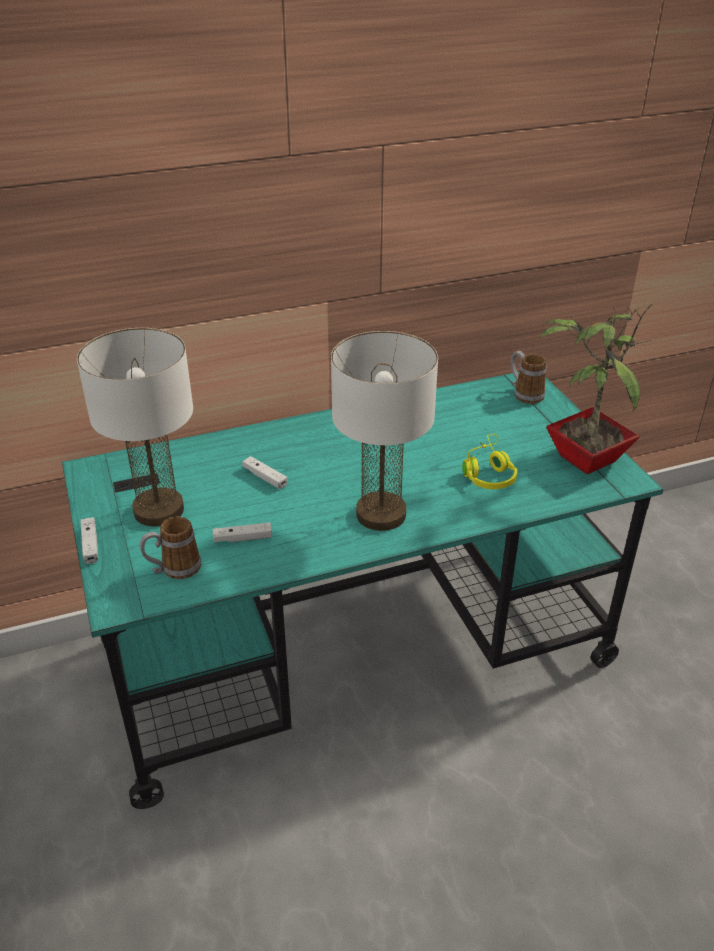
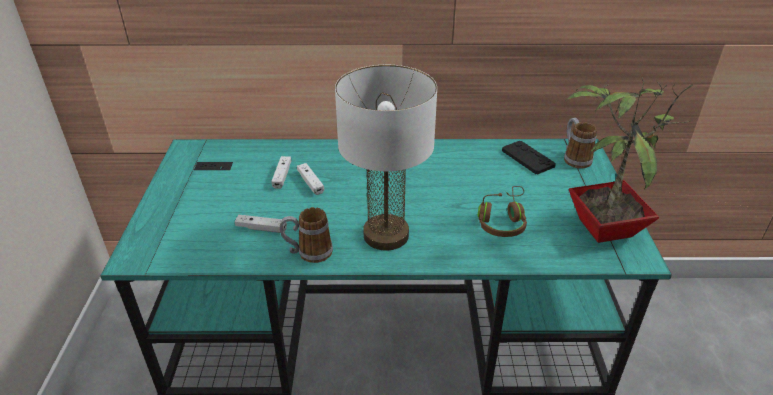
camera: 20 degrees right, 0 degrees up
table lamp [77,328,193,526] -> none
white game controller [80,517,98,564] -> white game controller moved to [271,156,291,189]
mug [140,516,201,579] -> mug moved to [280,207,333,263]
yellow headphones [462,434,517,489] -> brown headphones [478,186,527,237]
none -> black game controller [502,141,556,175]

